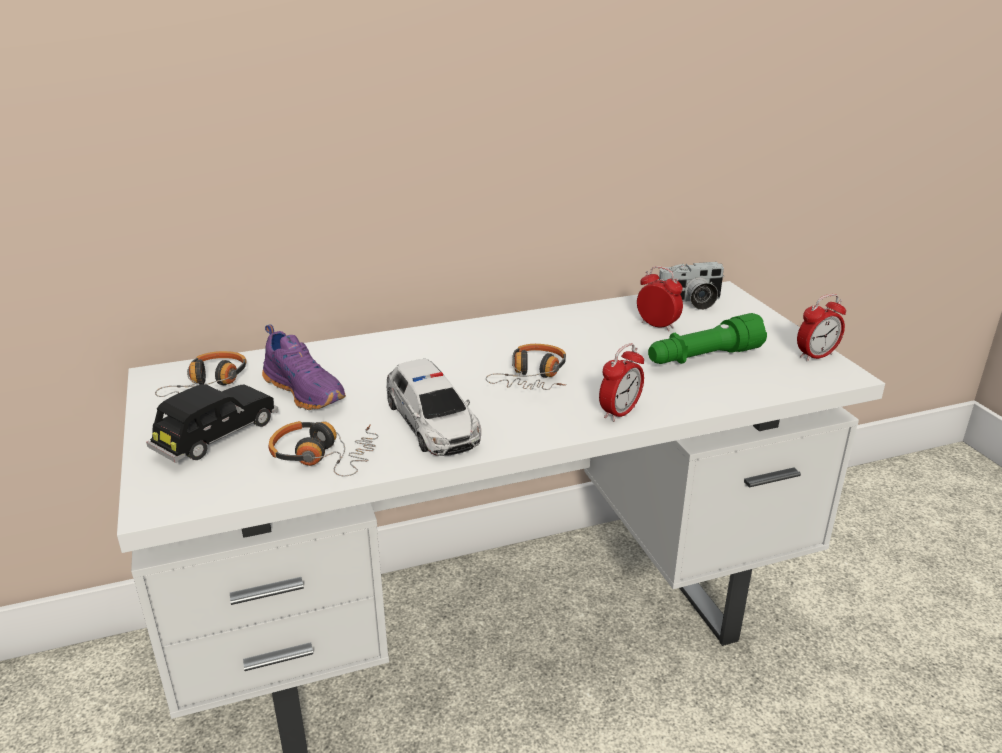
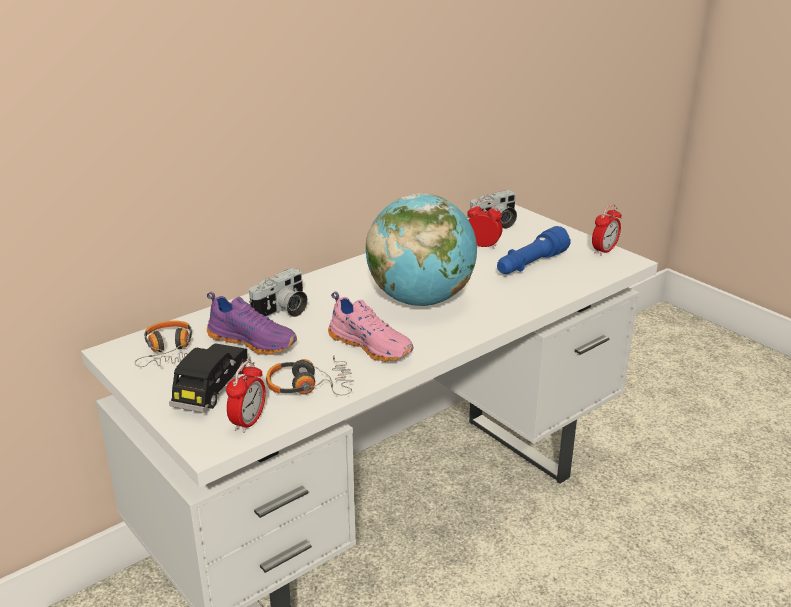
camera: 20 degrees left, 0 degrees up
toy car [387,359,481,456] -> pink shoe [328,292,414,362]
headphones [486,344,566,390] -> globe [366,194,477,306]
alarm clock [599,343,644,422] -> alarm clock moved to [226,360,266,433]
green flashlight [648,313,767,364] -> blue flashlight [497,226,571,274]
none -> camera [249,268,308,317]

